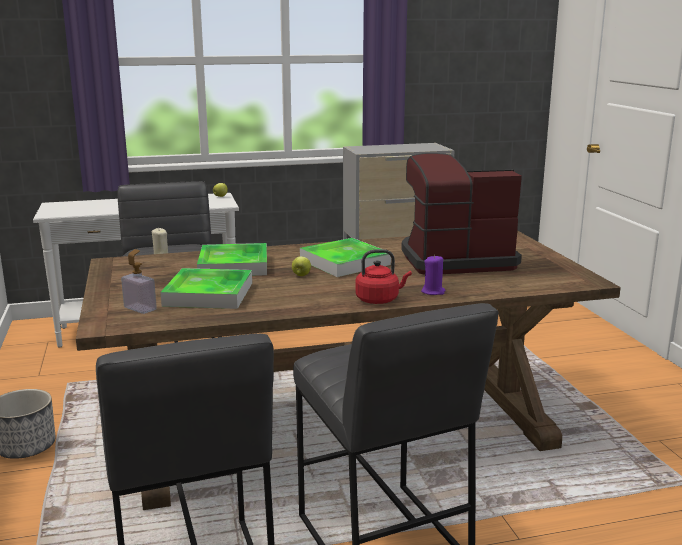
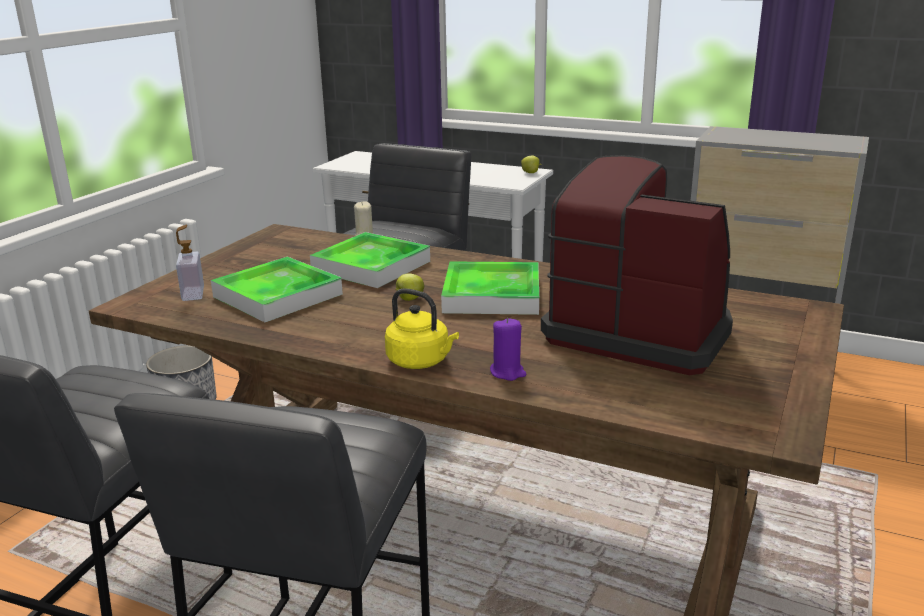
camera: 40 degrees right, 5 degrees up
red kettle [355,249,412,304] -> yellow kettle [385,288,459,369]

